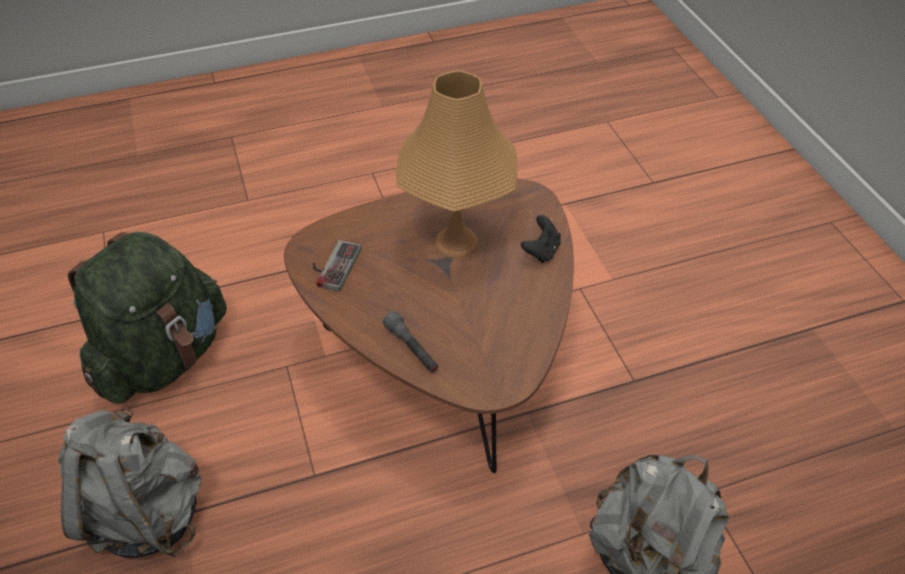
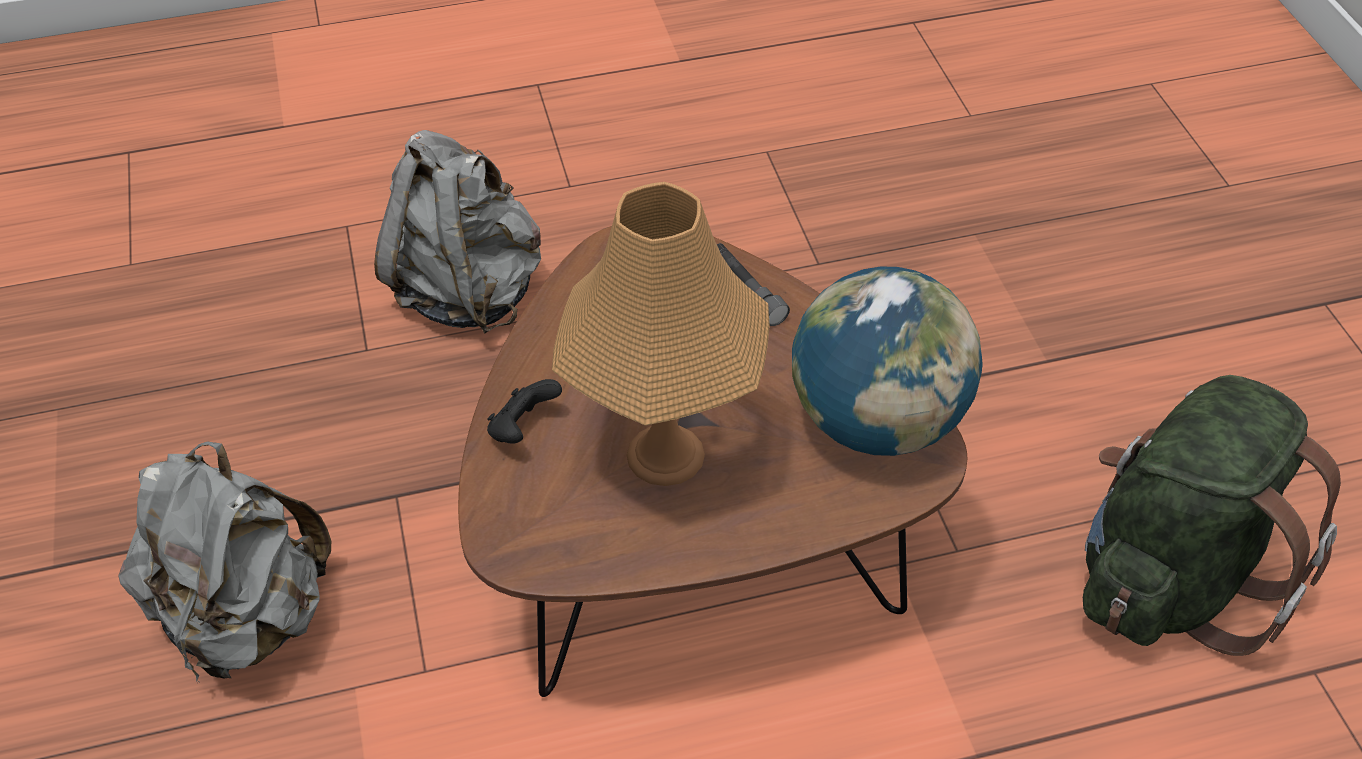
camera: 175 degrees left, 0 degrees up
grey backpack [58,408,202,558] -> grey backpack moved to [118,441,331,683]
game controller [313,240,361,292] -> globe [792,266,983,456]

